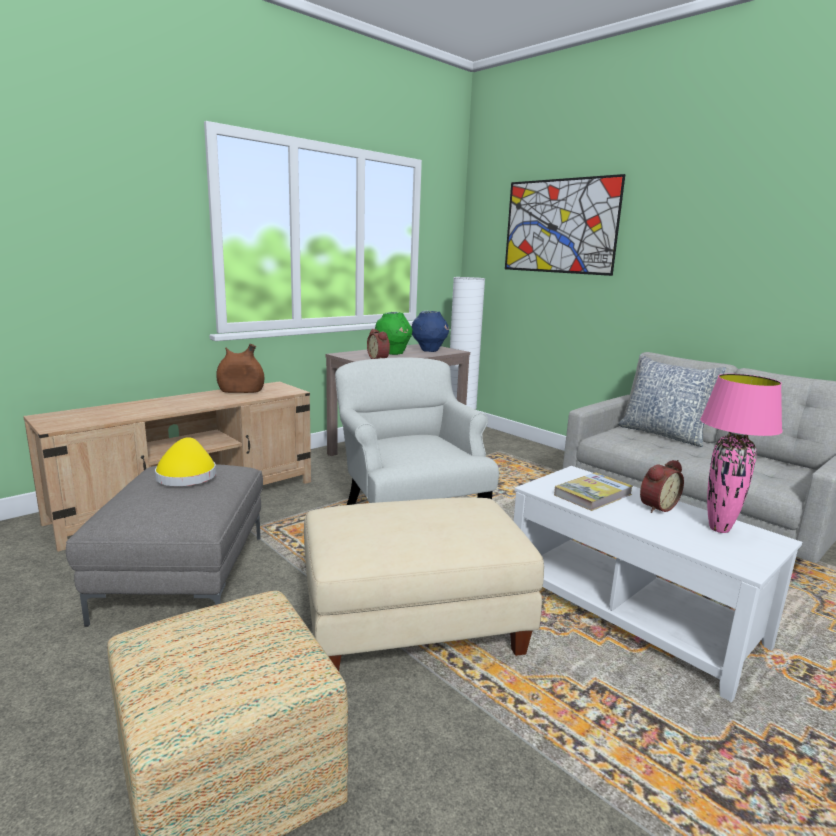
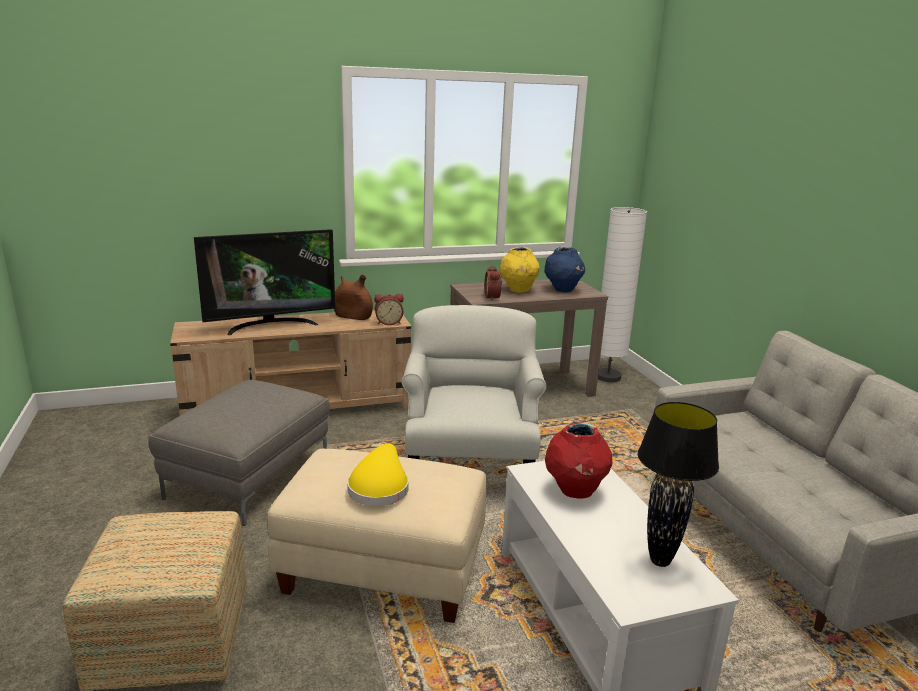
camera: 25 degrees right, 5 degrees up
yellow hat [155,437,216,486] -> yellow hat moved to [347,444,409,506]
green vase [375,312,412,355] -> yellow vase [499,247,540,293]
picture [505,174,625,276] -> none
book [554,472,633,511] -> red vase [545,422,613,499]
pillow [618,354,726,447] -> none
alarm clock [640,460,684,513] -> alarm clock moved to [374,294,404,325]
pink table lamp [700,374,783,533] -> black table lamp [638,402,719,567]
none -> television [194,229,335,335]

